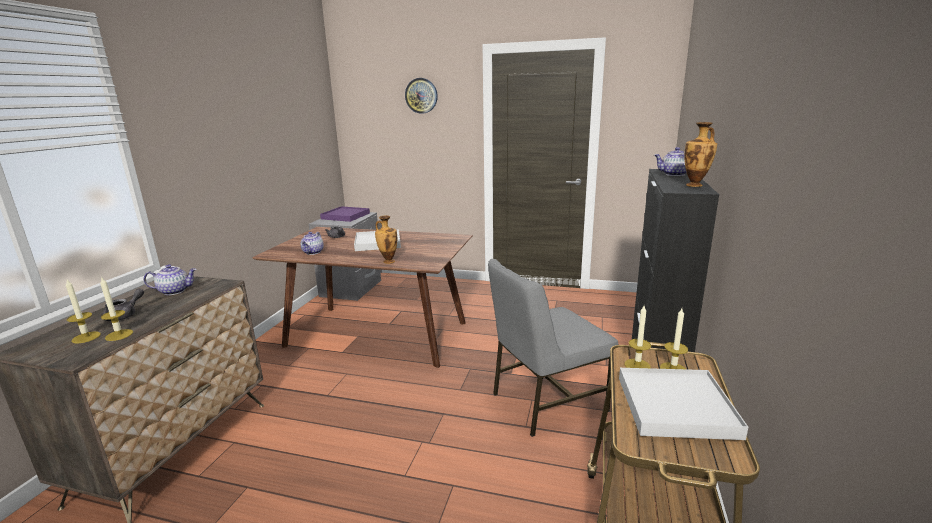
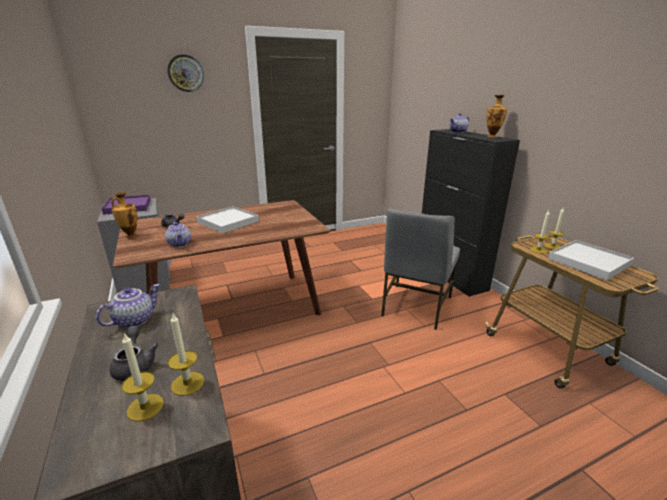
camera: 40 degrees left, 5 degrees up
vase [375,215,397,264] -> vase moved to [111,192,138,238]

